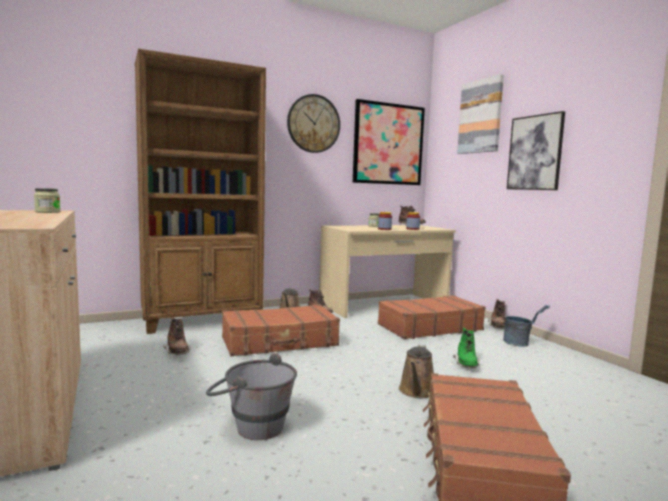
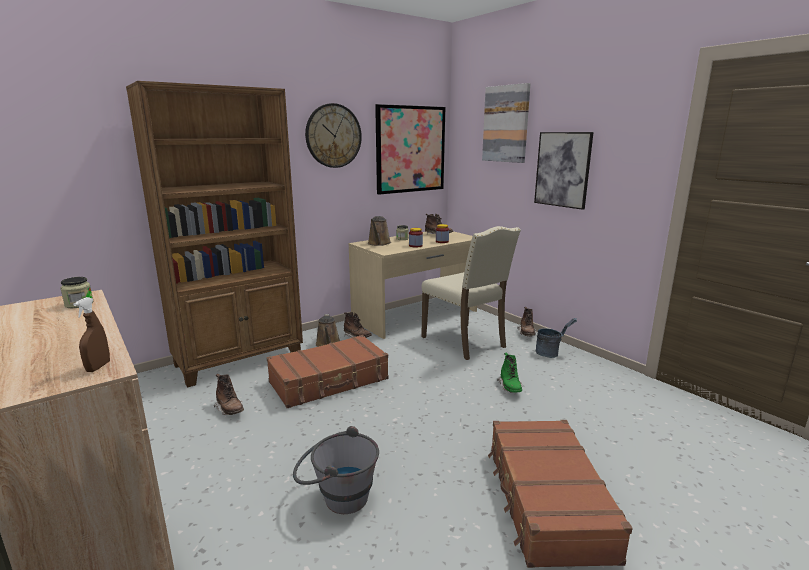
camera: 10 degrees left, 10 degrees up
brown suitcase [378,295,486,339] -> beige chair [421,226,521,360]
brown watering can [399,345,434,398] -> brown watering can moved to [368,216,391,246]
none -> brown spray bottle [73,297,110,372]

